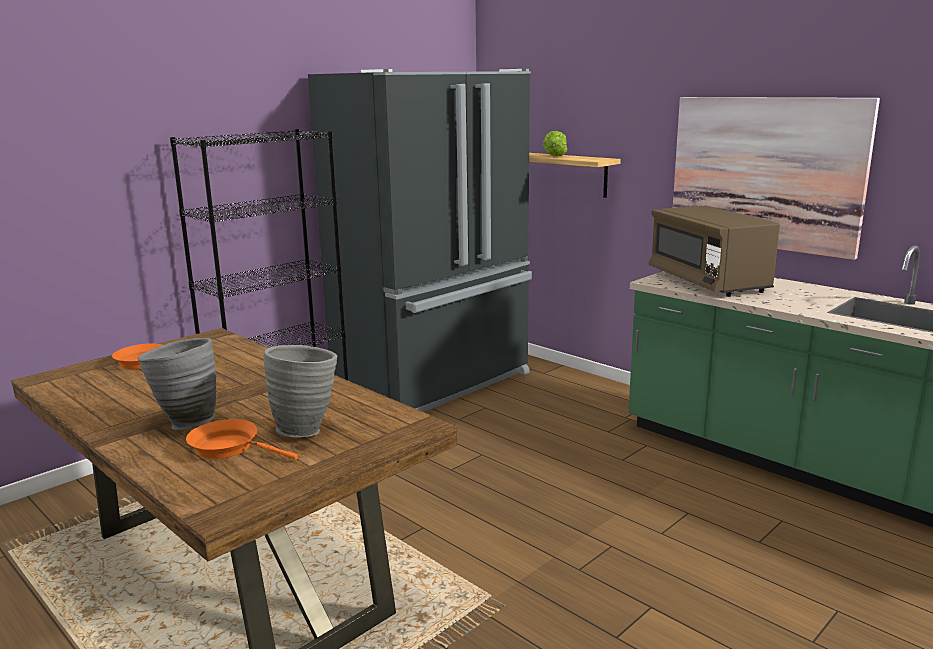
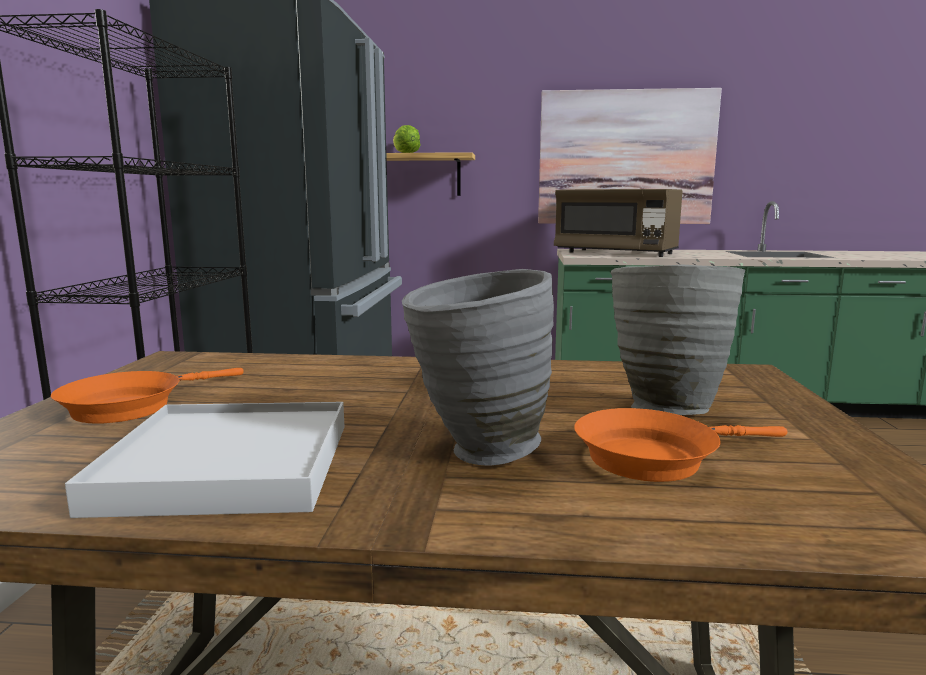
camera: 40 degrees left, 5 degrees down
none -> white tray [65,402,344,518]

